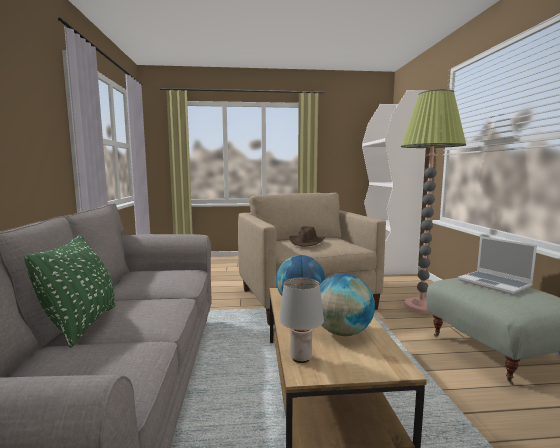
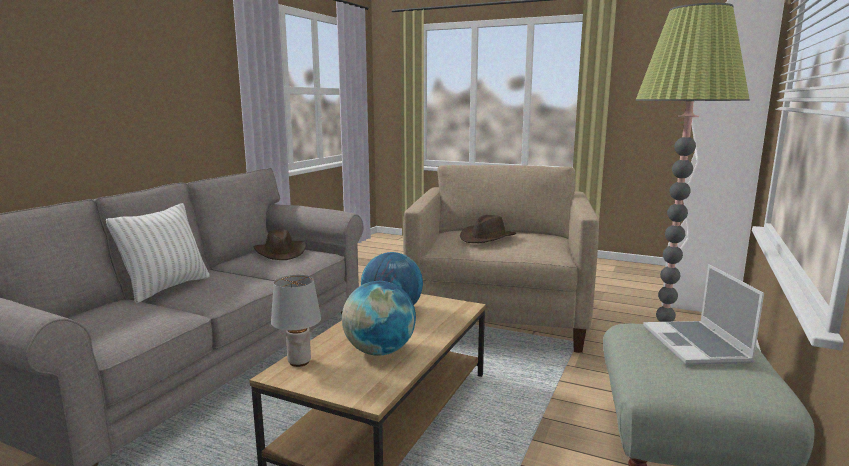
camera: 30 degrees right, 5 degrees up
green pillow [24,235,116,348] -> white pillow [106,203,210,303]
none -> brown hat [254,229,306,260]

